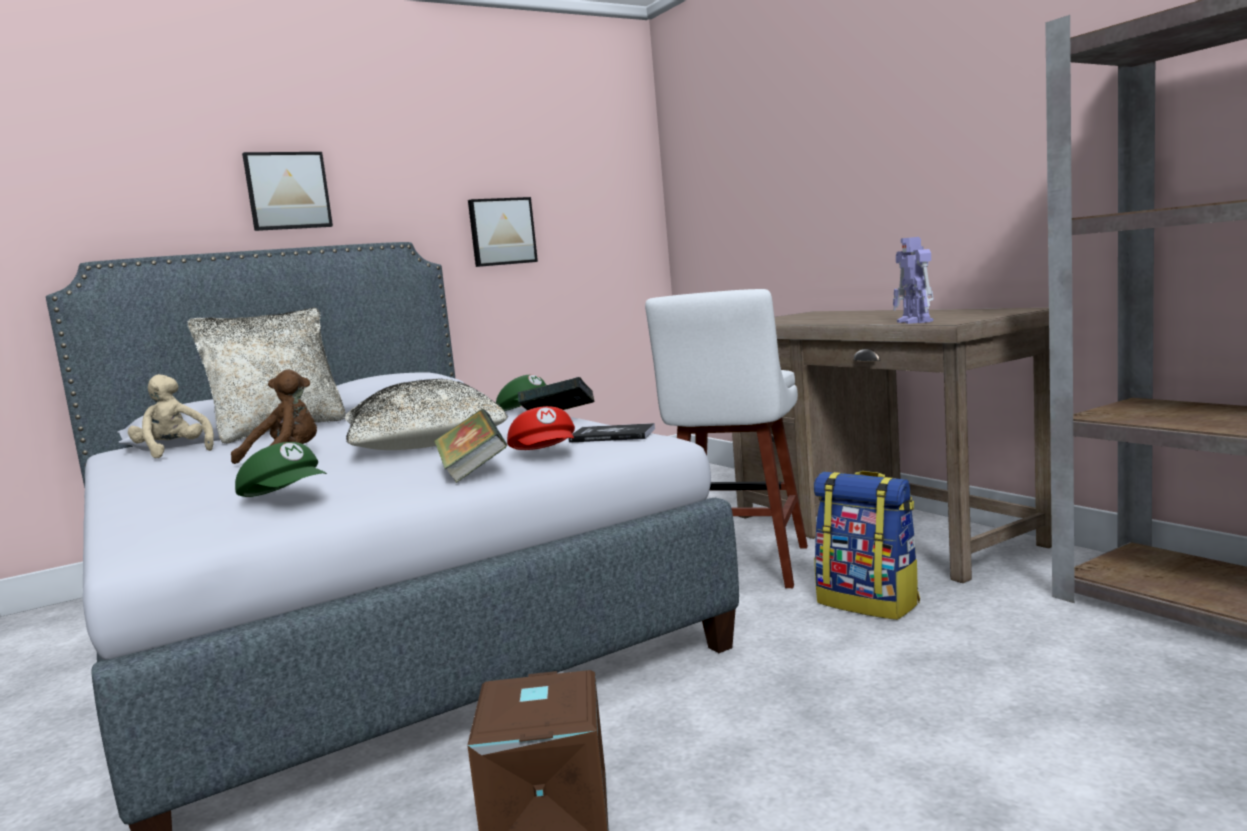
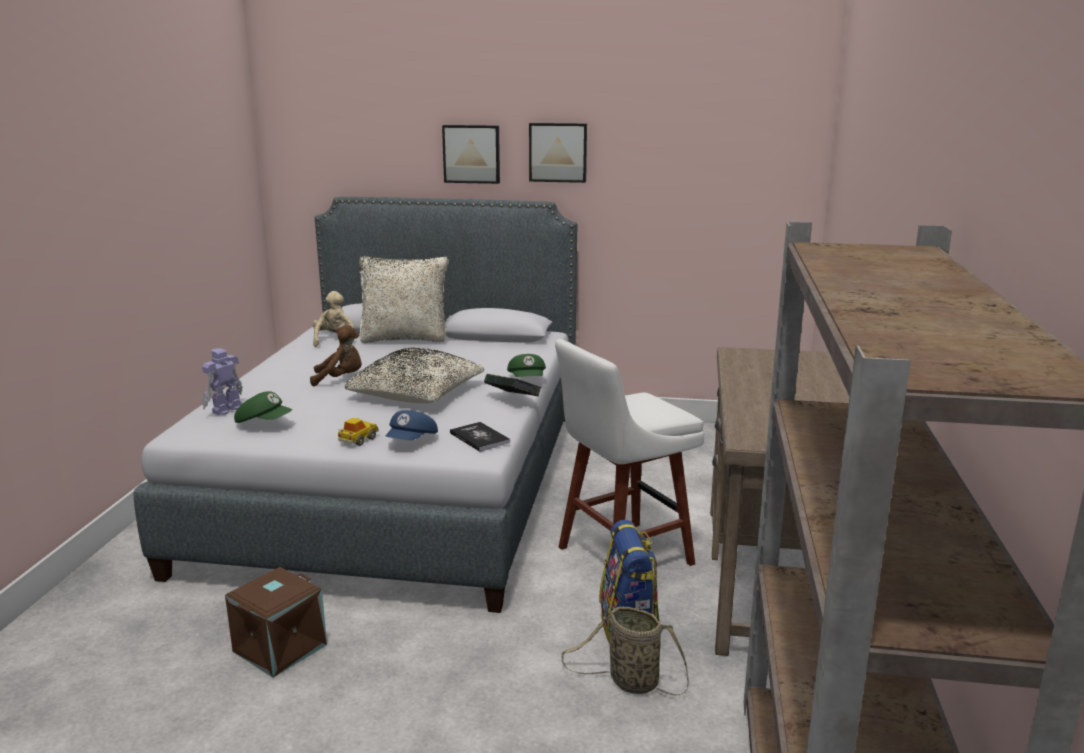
camera: 40 degrees right, 10 degrees up
green cap [235,442,327,497] -> green cap turned 60 degrees counterclockwise [234,391,292,423]
book [434,409,507,483] -> toy car [338,418,379,446]
picture [468,197,538,267] -> picture moved to [529,123,587,183]
red cap [507,406,575,450] -> blue cap [386,410,438,440]
toy robot [893,237,934,324] -> toy robot moved to [202,348,243,415]
none -> basket [561,607,688,696]

